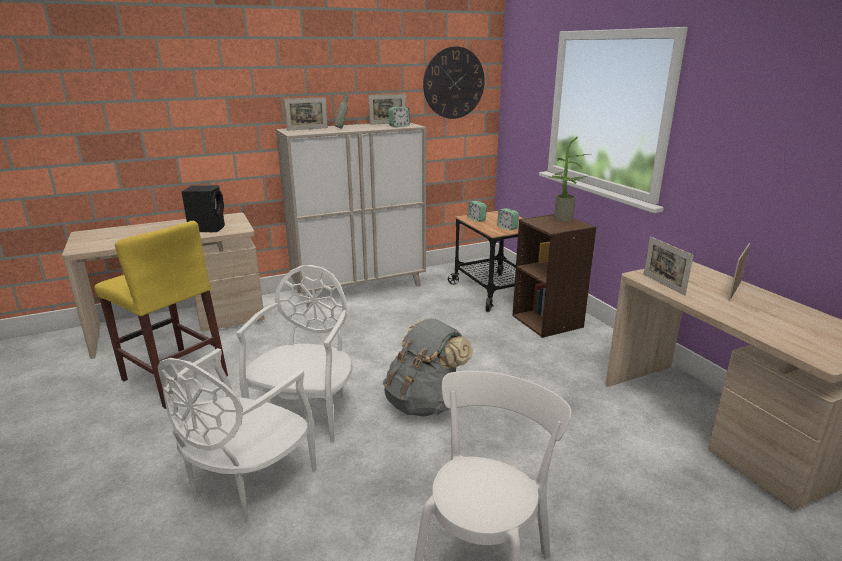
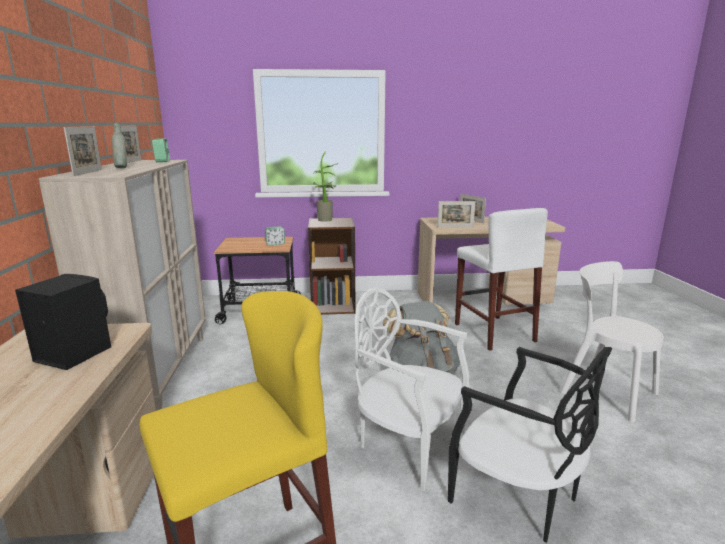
camera: 70 degrees left, 5 degrees down
white chair [158,348,316,522] -> black chair [448,347,612,543]
wall clock [423,46,485,119] -> none
alarm clock [468,201,487,222] -> none
none -> white stool [455,208,548,351]

